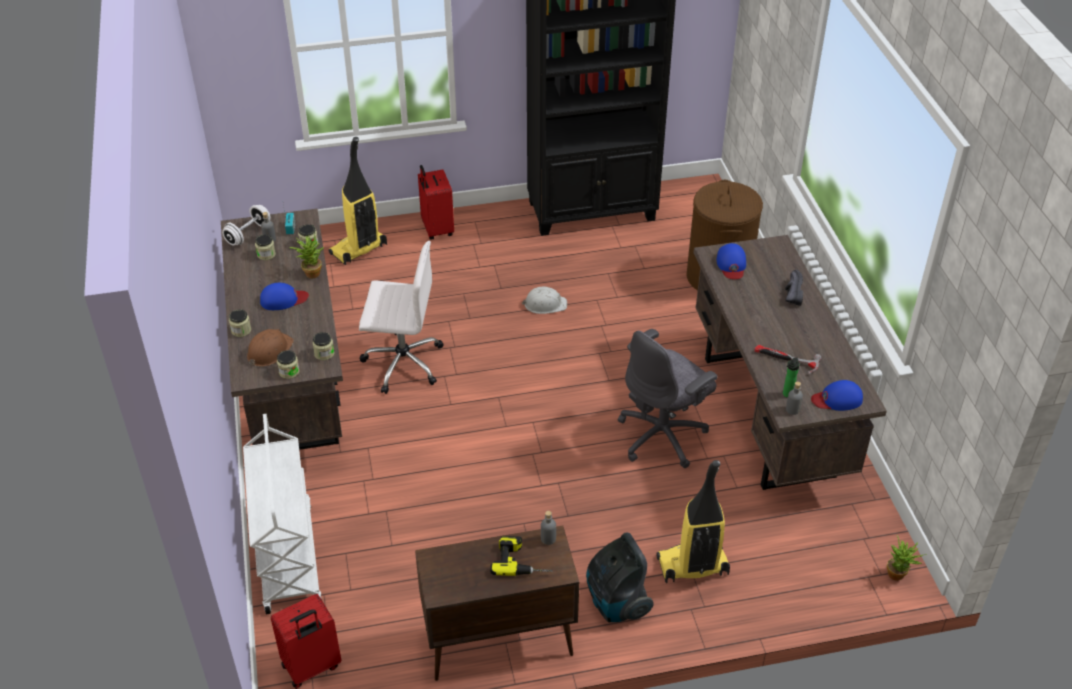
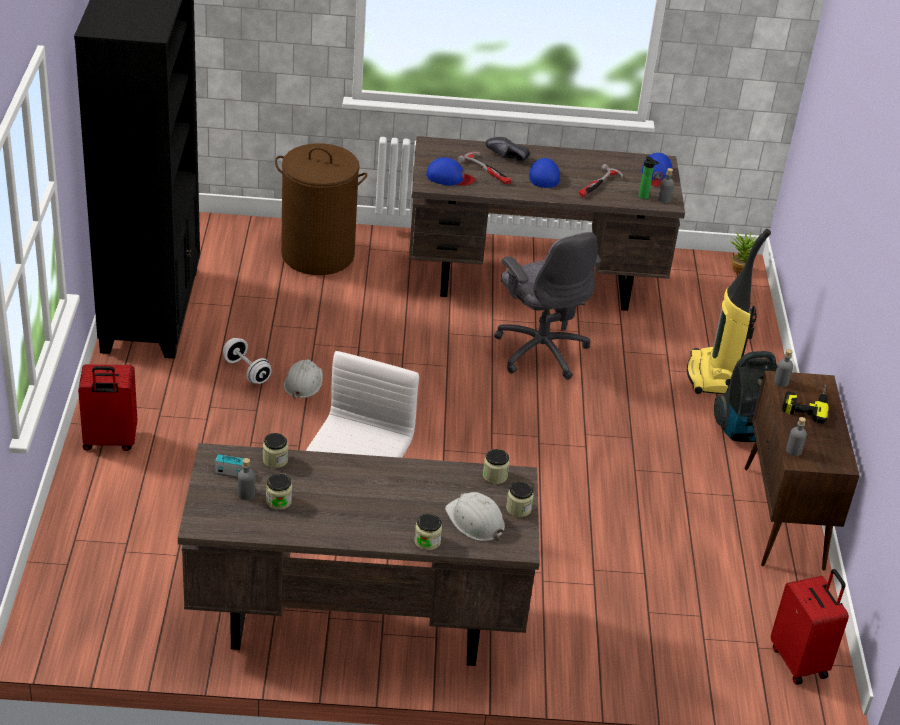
camera: 80 degrees left, 5 degrees down
white dumbbell [222,205,271,246] -> white dumbbell moved to [223,338,272,384]
white cart [243,414,322,614] -> none
brown hard hat [247,329,294,367] -> white hard hat [445,492,505,541]
blue cap [260,283,309,310] -> blue cap moved to [529,158,560,188]
potted plant [289,233,324,278] -> none
vacuum cleaner [329,137,387,265] -> none
none -> hammer [457,152,512,184]
none -> grey bottle [786,417,807,456]

